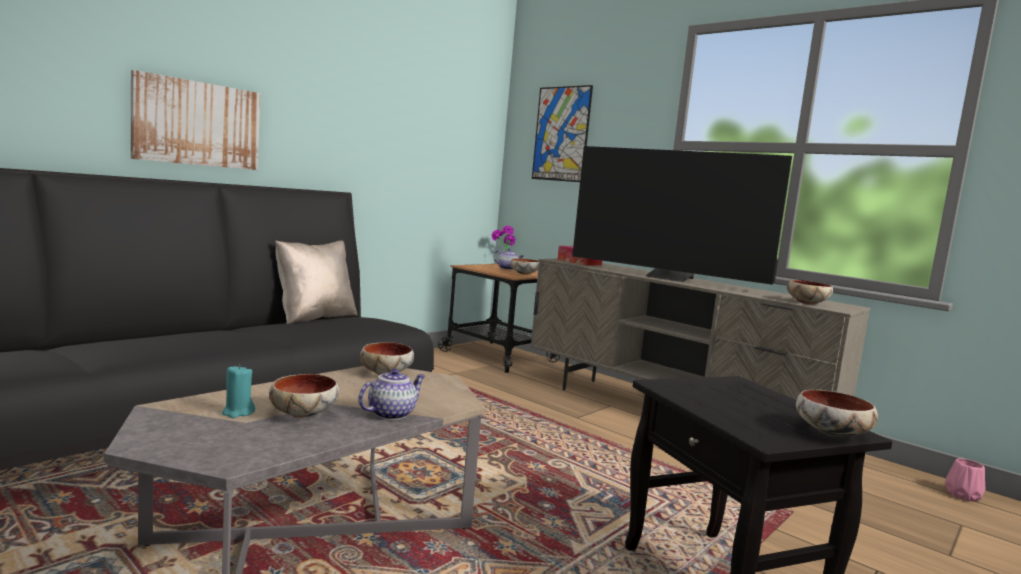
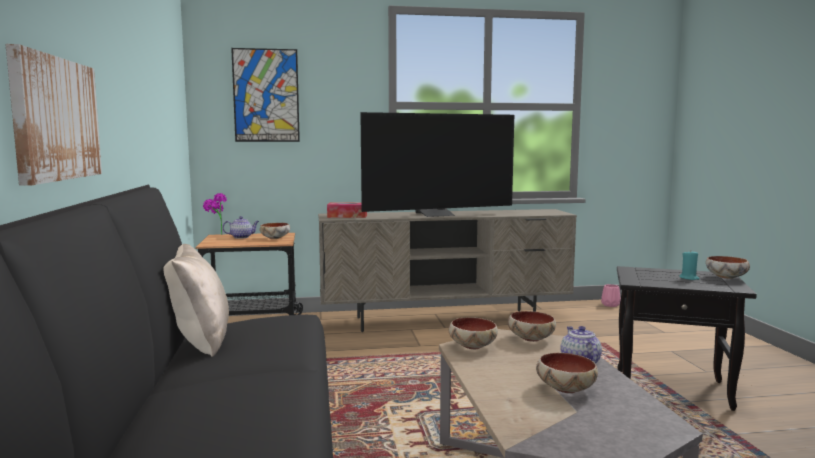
camera: 50 degrees left, 0 degrees up
turquoise candle [222,365,255,418] -> turquoise candle moved to [679,251,699,280]
bowl [787,280,833,304] -> bowl moved to [508,311,556,342]

